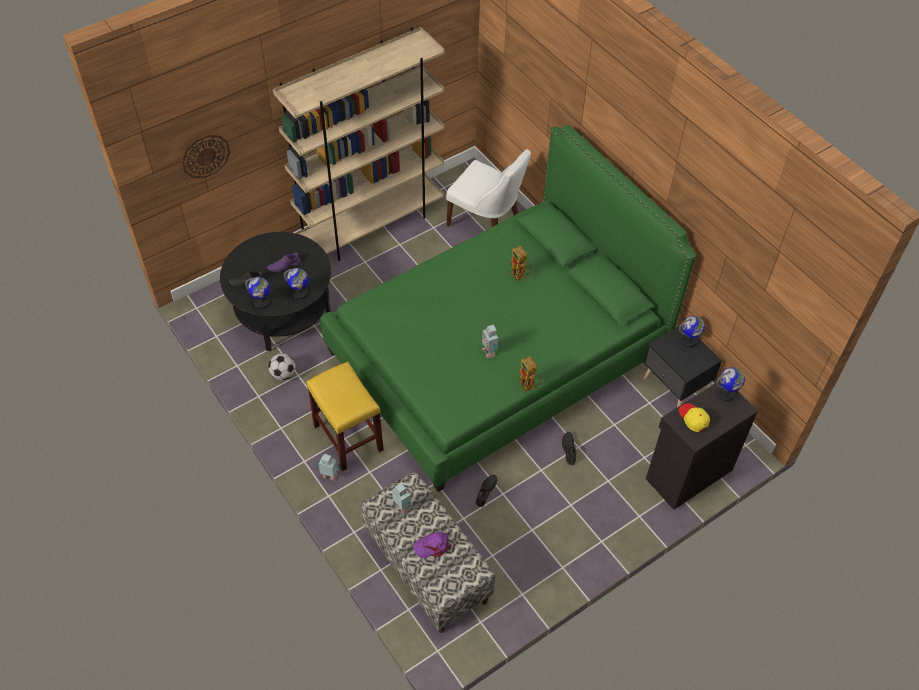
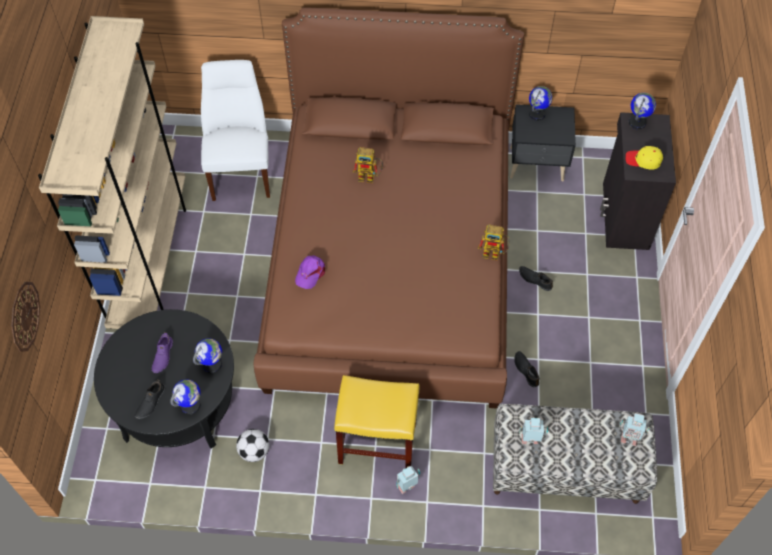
camera: 50 degrees left, 5 degrees up
green bed [320,125,696,492] -> brown bed [254,8,524,408]
purple cap [413,532,451,558] -> purple cap moved to [295,255,325,289]
white chair [446,149,531,227] -> white chair turned 75 degrees counterclockwise [201,60,270,201]
toy robot [482,325,499,359] -> toy robot moved to [620,413,649,446]

